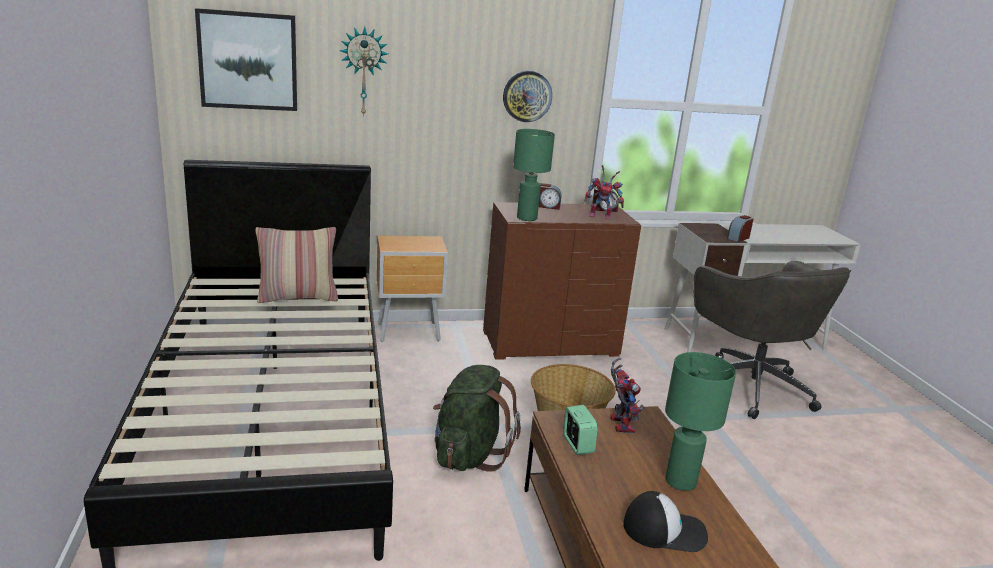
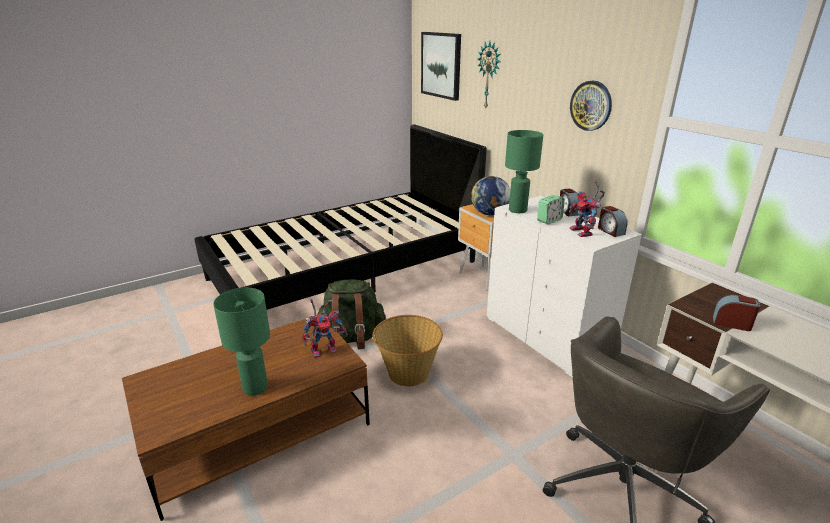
camera: 70 degrees right, 5 degrees up
pillow [256,227,338,303] -> none
brown dresser [483,202,641,360] -> white dresser [487,196,642,377]
alarm clock [563,405,598,455] -> alarm clock moved to [537,195,565,224]
cap [623,491,708,552] -> none
none -> globe [471,176,510,215]

